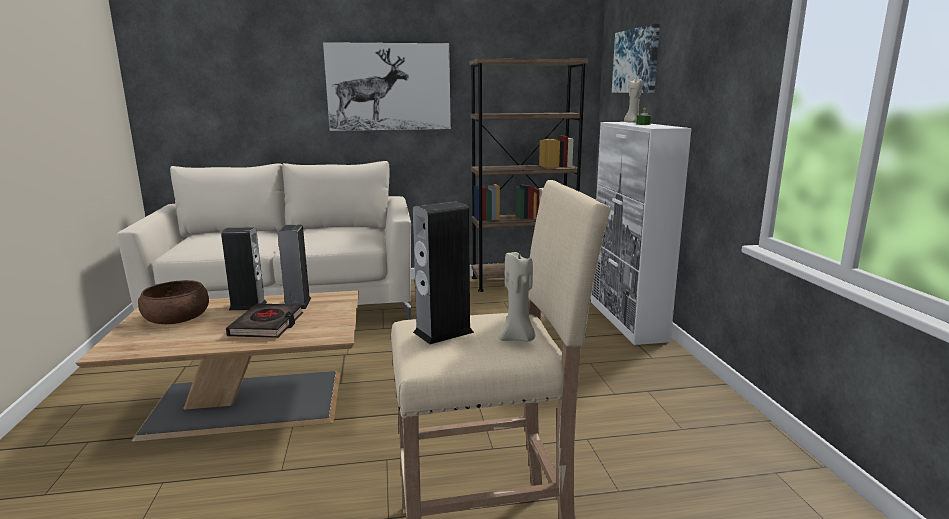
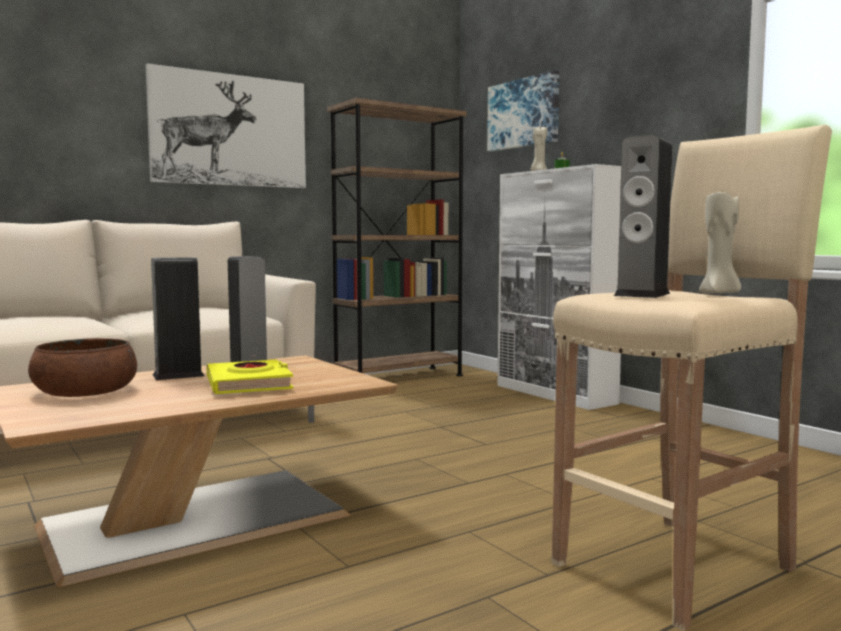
camera: 25 degrees left, 10 degrees down
black book [226,304,303,338] -> yellow book [206,359,293,394]

